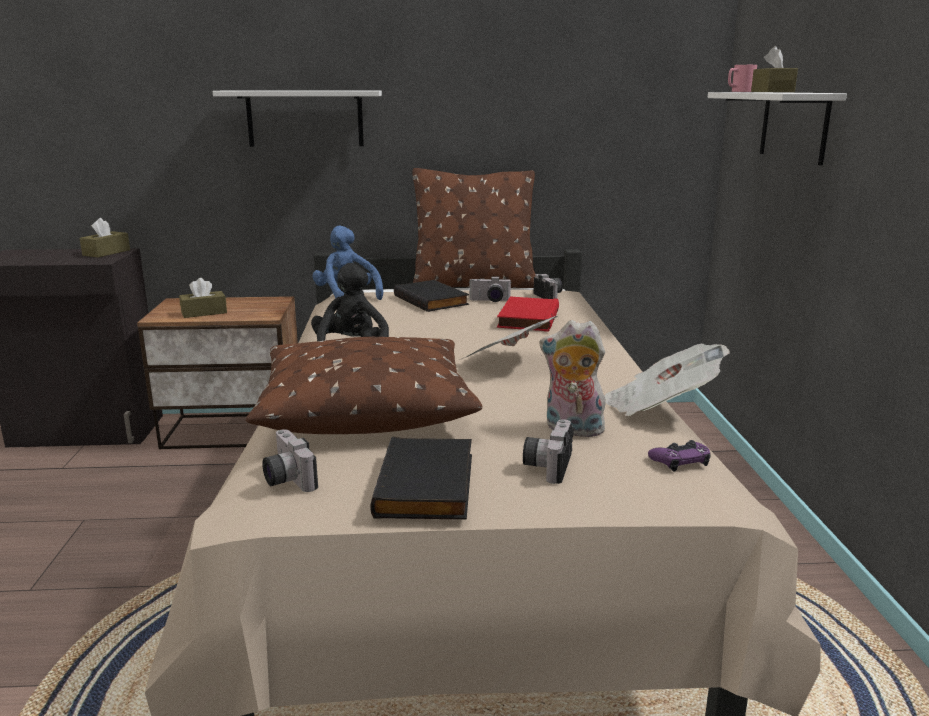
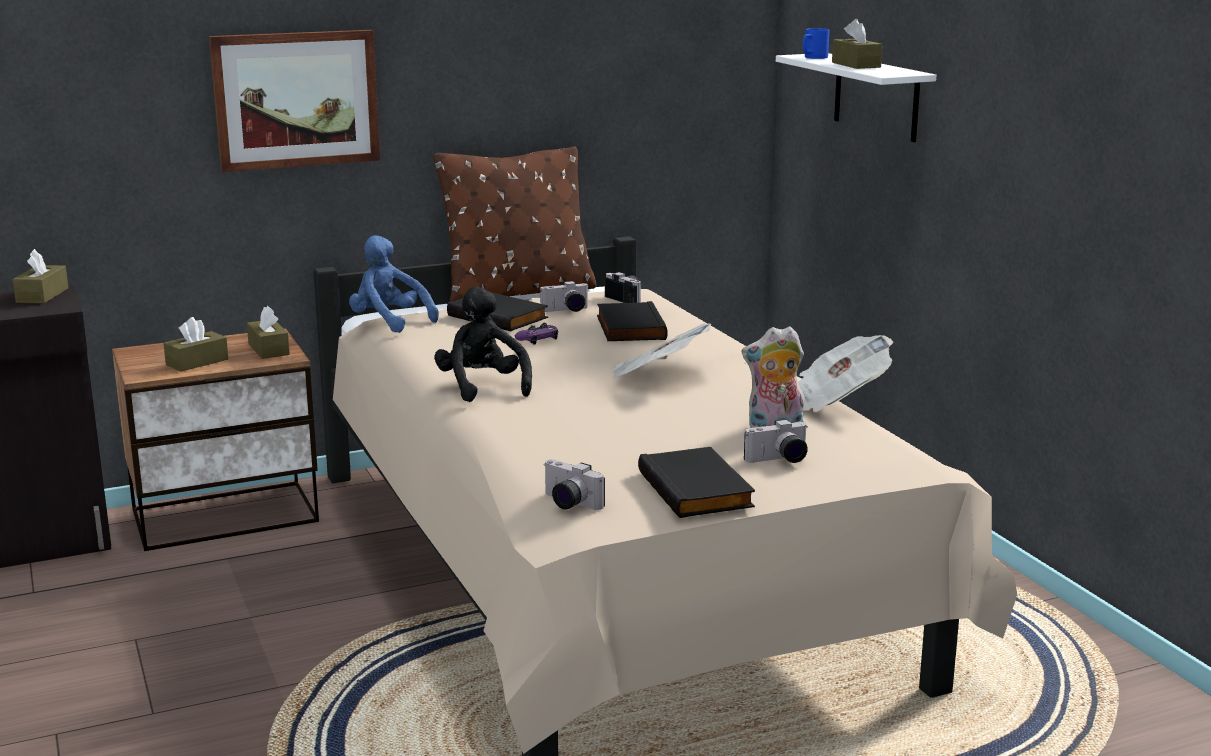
camera: 20 degrees left, 0 degrees up
white shelf [212,91,382,147] -> picture [209,30,380,172]
brown pillow [246,337,483,434] -> none
red book [497,297,559,332] -> black book [597,301,668,341]
camera [523,419,574,484] -> camera turned 105 degrees counterclockwise [744,419,808,463]
purple game controller [648,440,711,471] -> purple game controller moved to [515,323,558,345]
pink mug [728,65,757,92] -> blue mug [803,28,829,59]
none -> brown tissue box [247,306,290,359]

